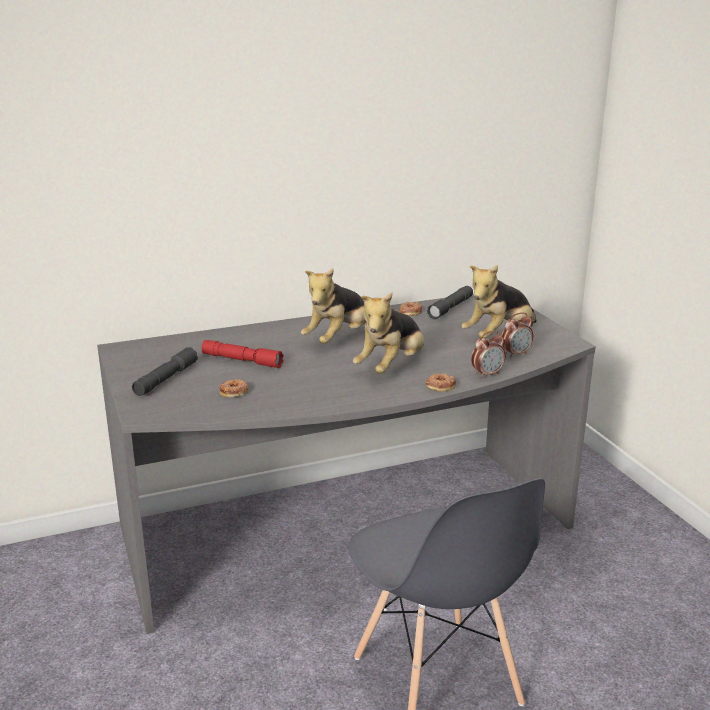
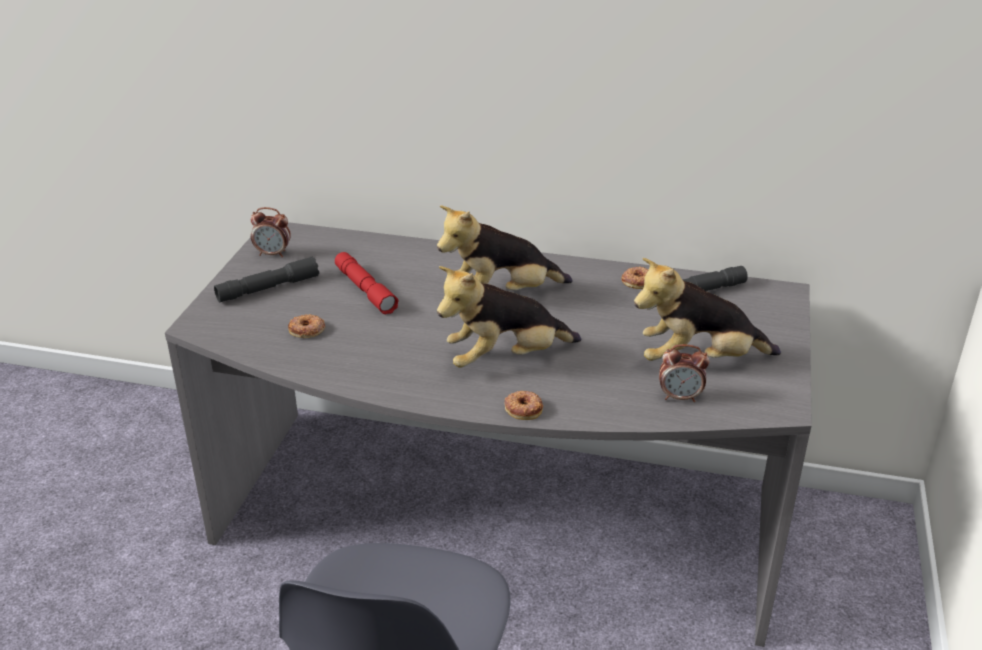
camera: 35 degrees right, 10 degrees up
alarm clock [471,331,506,378] -> alarm clock moved to [251,207,291,258]

